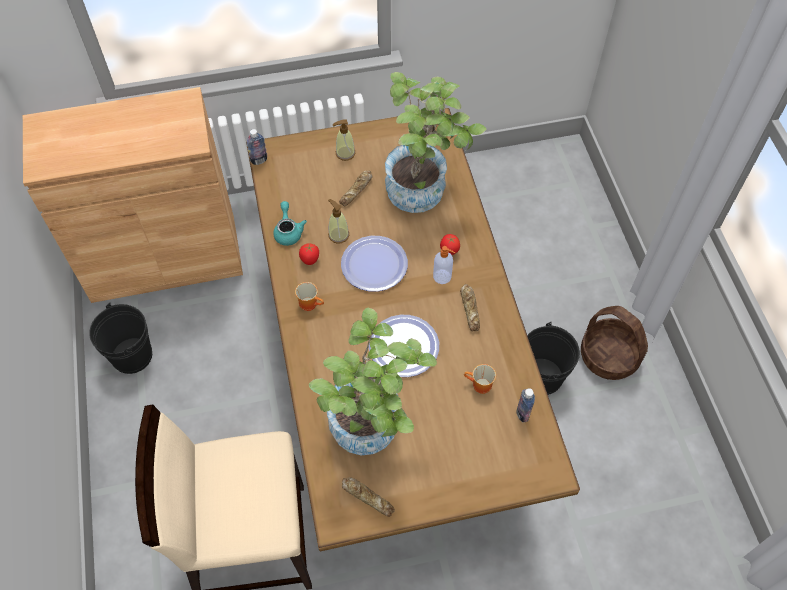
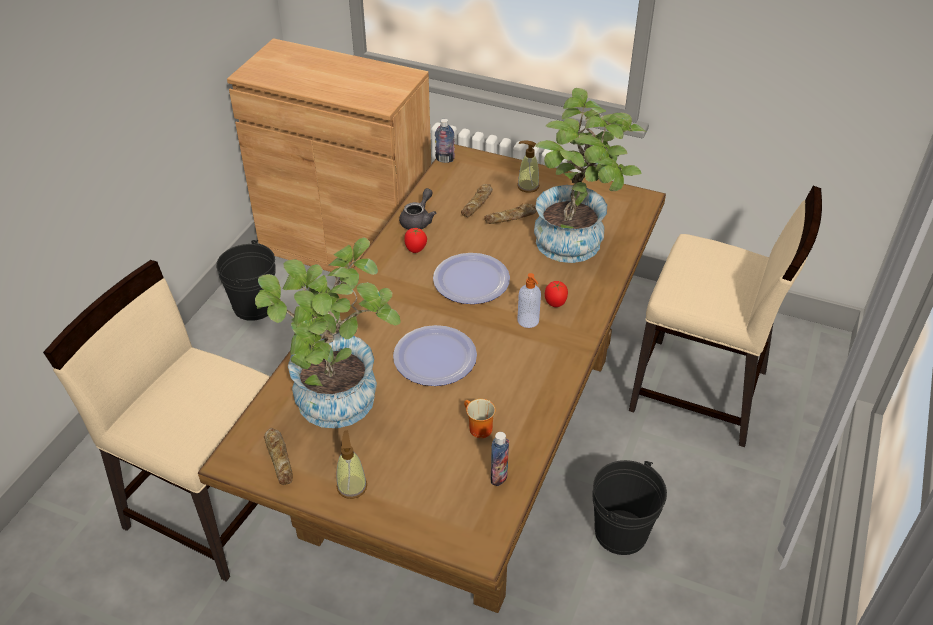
camera: 35 degrees right, 15 degrees down
turquoise teapot [273,201,307,246] -> grey teapot [399,188,436,230]
mug [295,282,324,311] -> none
soap dispenser [328,199,349,244] -> soap dispenser moved to [336,430,367,499]
bread [460,284,480,332] -> bread moved to [461,184,493,217]
basket [581,306,648,380] -> none
none -> beige chair [629,186,822,447]

